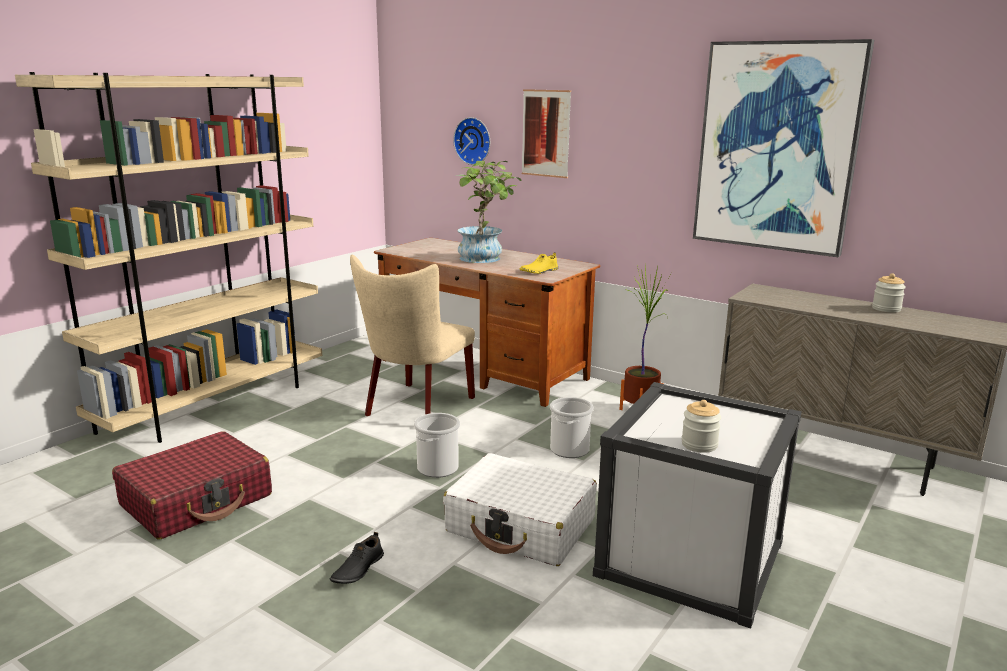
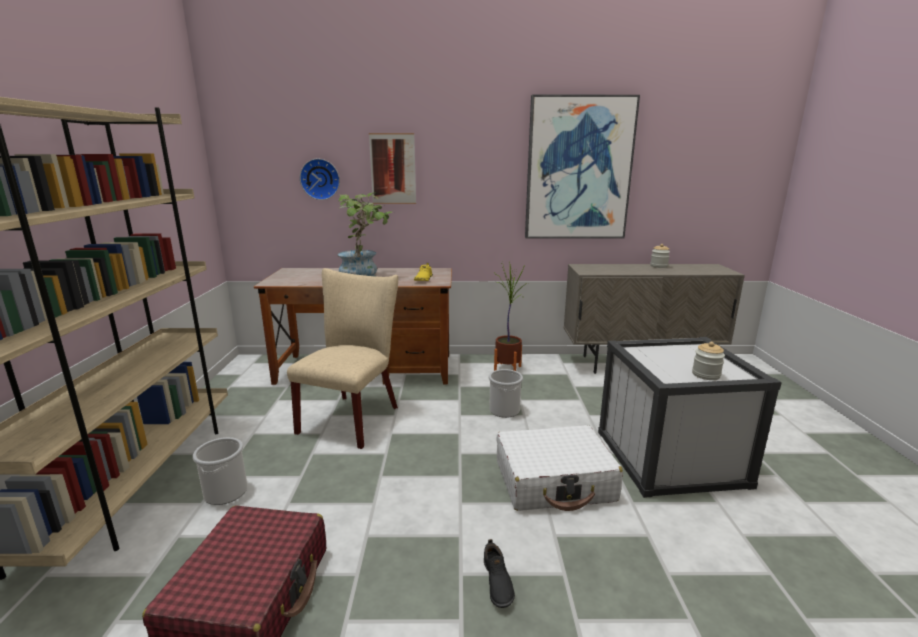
camera: 35 degrees left, 0 degrees up
beige chair [350,254,475,416] -> beige chair turned 150 degrees counterclockwise [287,268,398,449]
bucket [414,413,460,478] -> bucket moved to [193,437,248,505]

